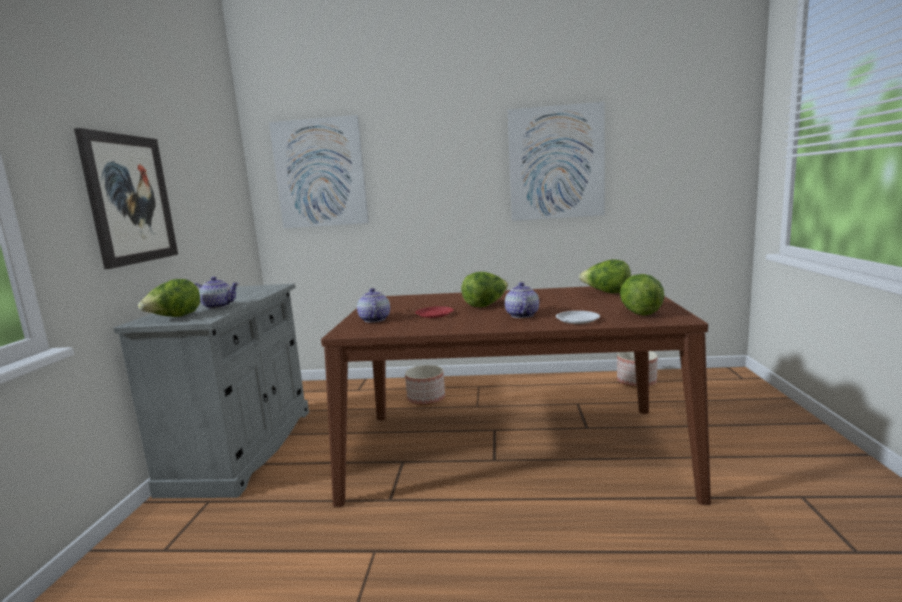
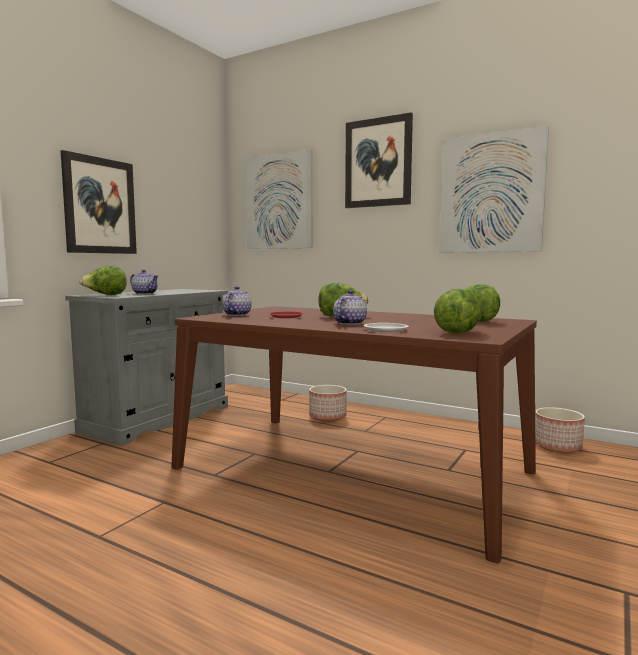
camera: 25 degrees right, 5 degrees down
none -> picture [345,112,413,208]

